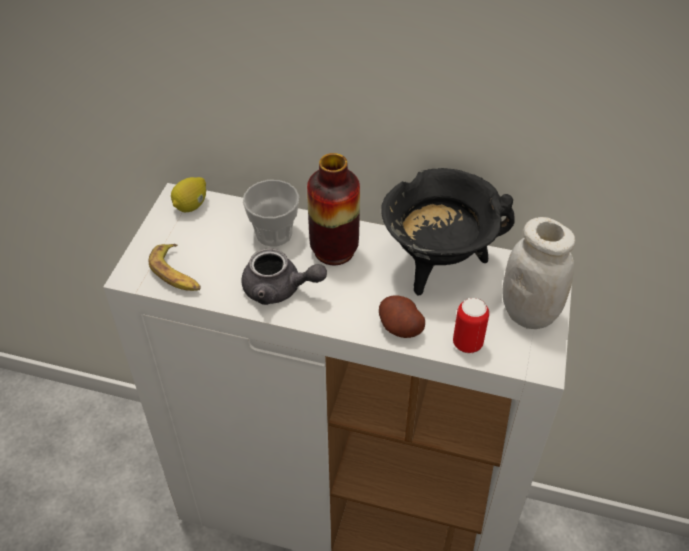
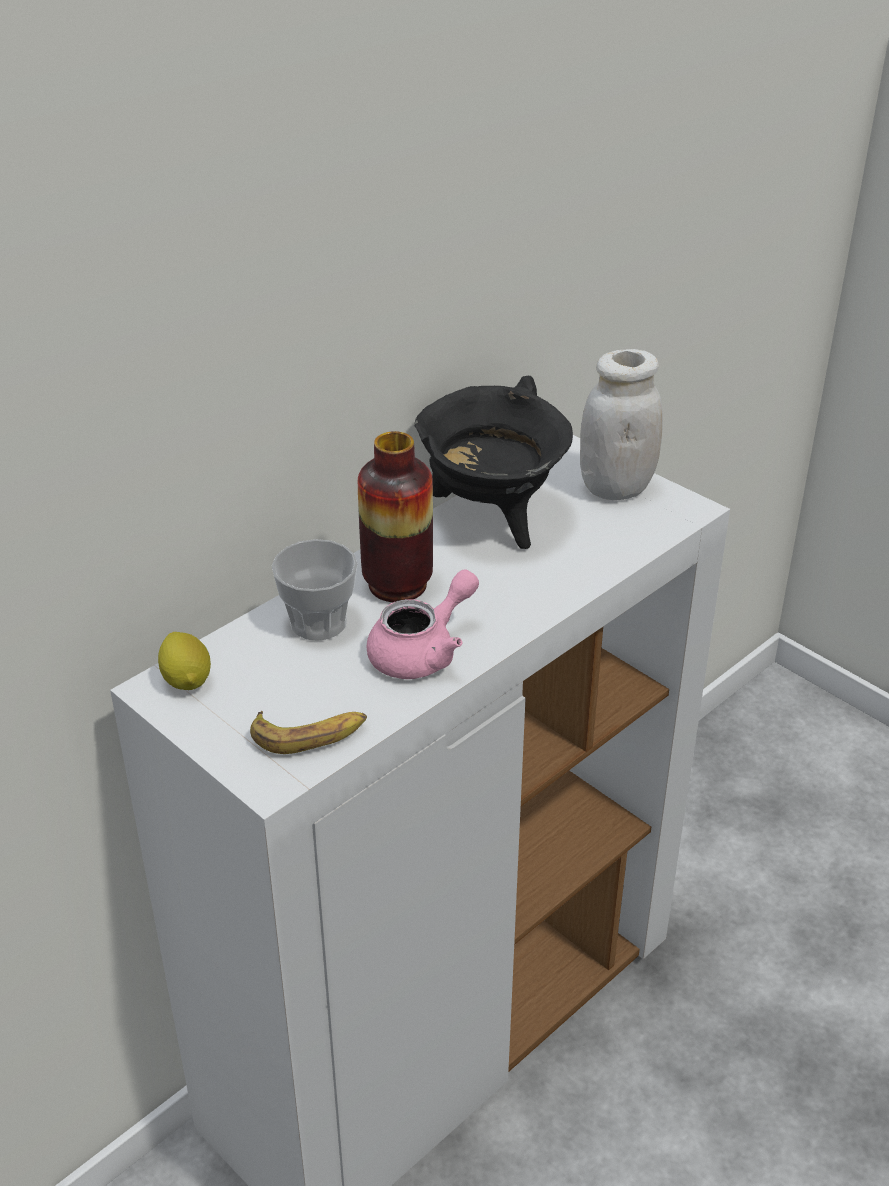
camera: 60 degrees left, 10 degrees down
grey teapot [241,248,327,305] -> pink teapot [366,569,479,679]
potato [379,295,425,338] -> none
can [453,298,489,353] -> none

